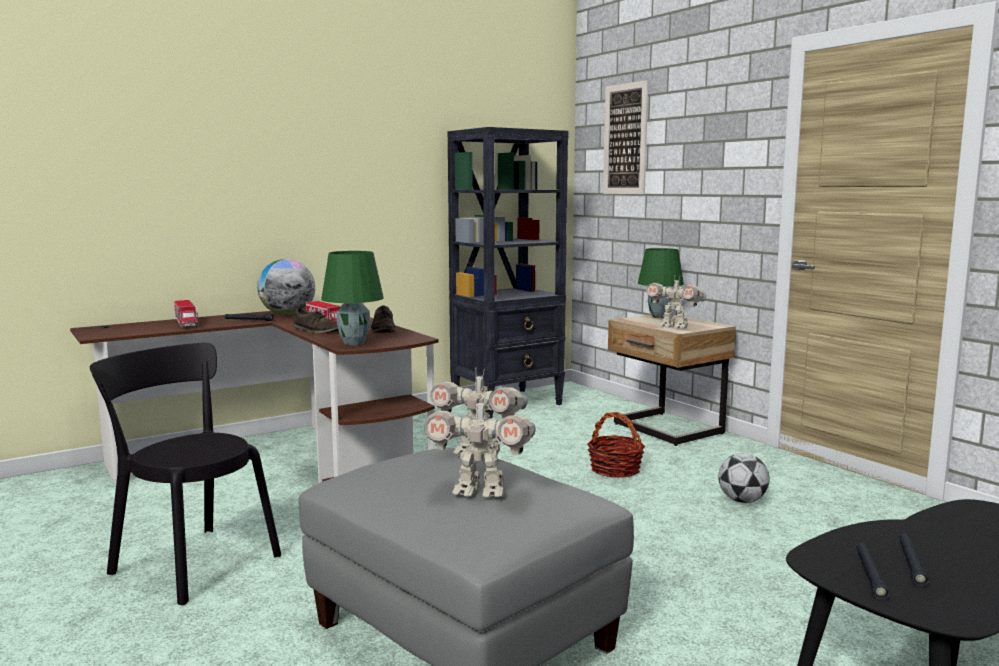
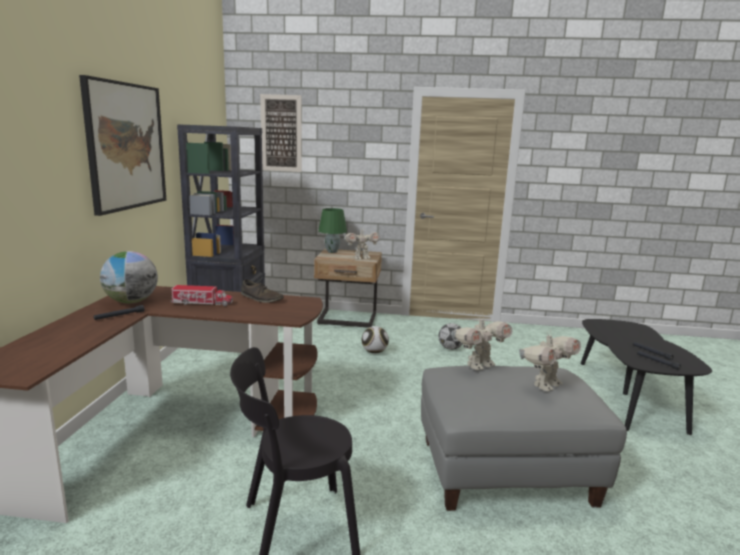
camera: 50 degrees left, 5 degrees up
toy truck [174,300,198,328] -> none
brown shoe [293,308,339,334] -> none
green table lamp [321,251,384,345] -> none
basket [587,412,645,478] -> football [362,326,389,354]
none -> picture [79,75,166,216]

